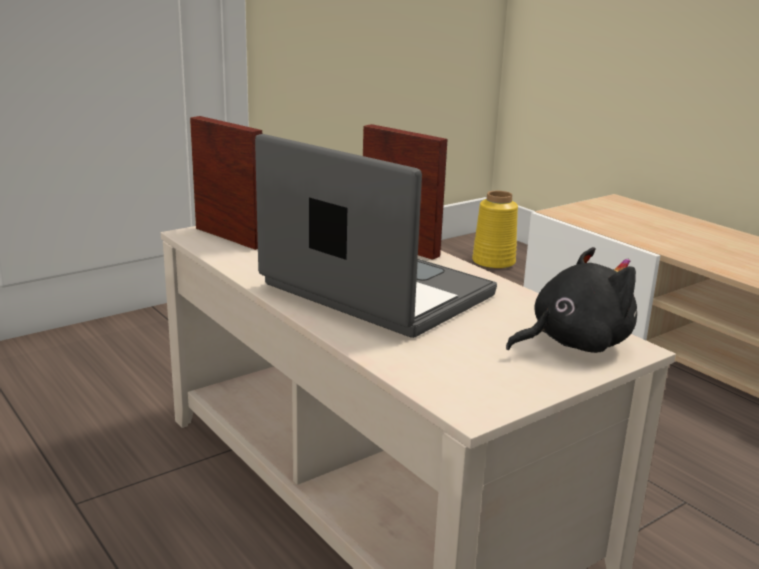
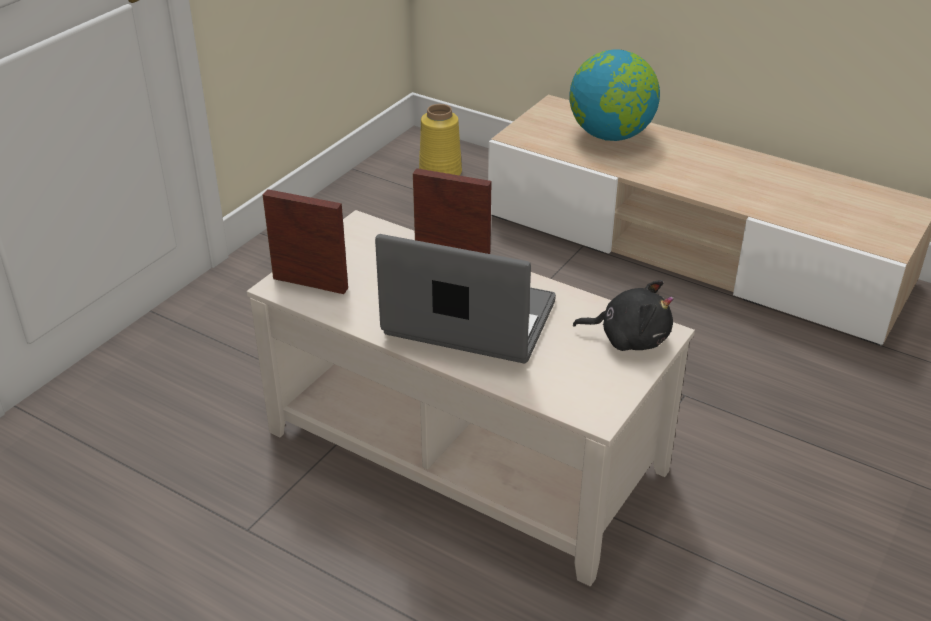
camera: 20 degrees left, 15 degrees up
black plush toy [506,247,637,353] -> black plush toy turned 60 degrees clockwise [573,280,674,351]
none -> globe [569,49,660,141]

